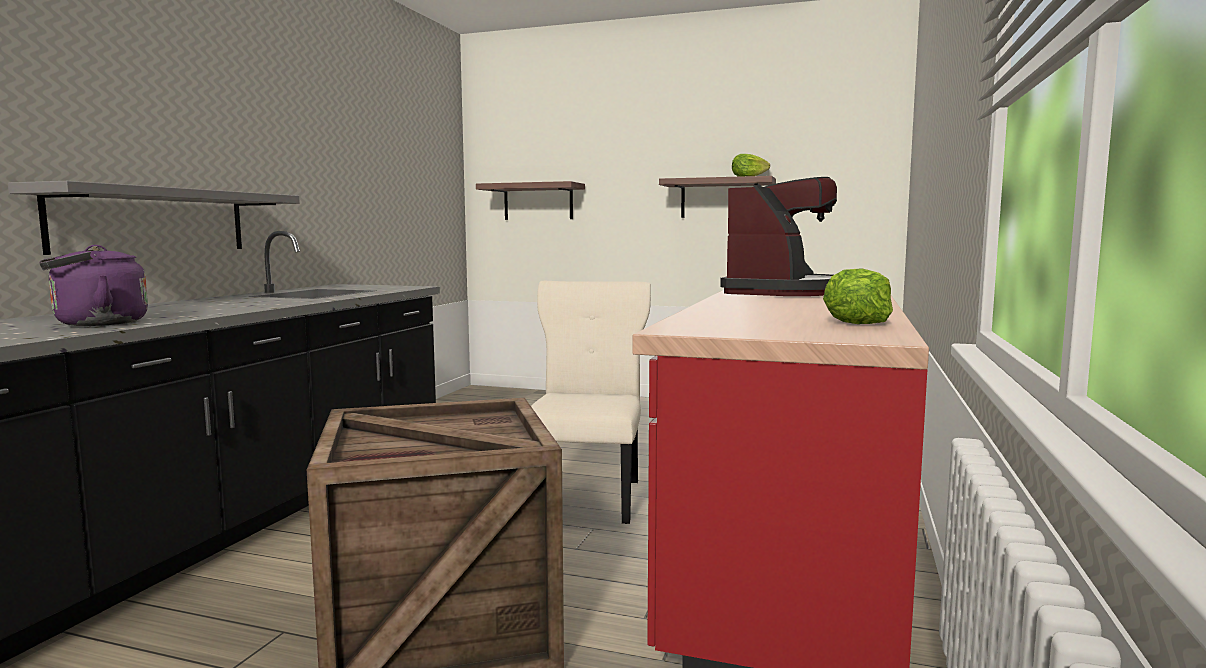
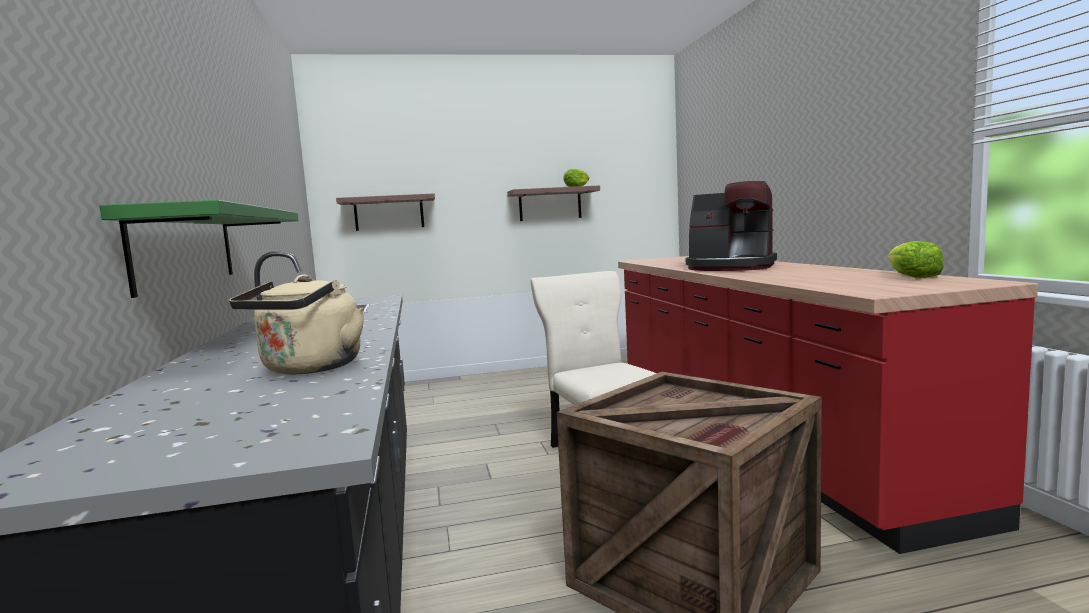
camera: 30 degrees left, 0 degrees up
grey shelf [8,181,300,255] -> green shelf [100,200,299,298]
purple kettle [39,245,148,326] -> beige kettle [229,274,364,374]
coffee machine [720,177,837,296] -> coffee machine turned 120 degrees clockwise [686,181,777,271]

